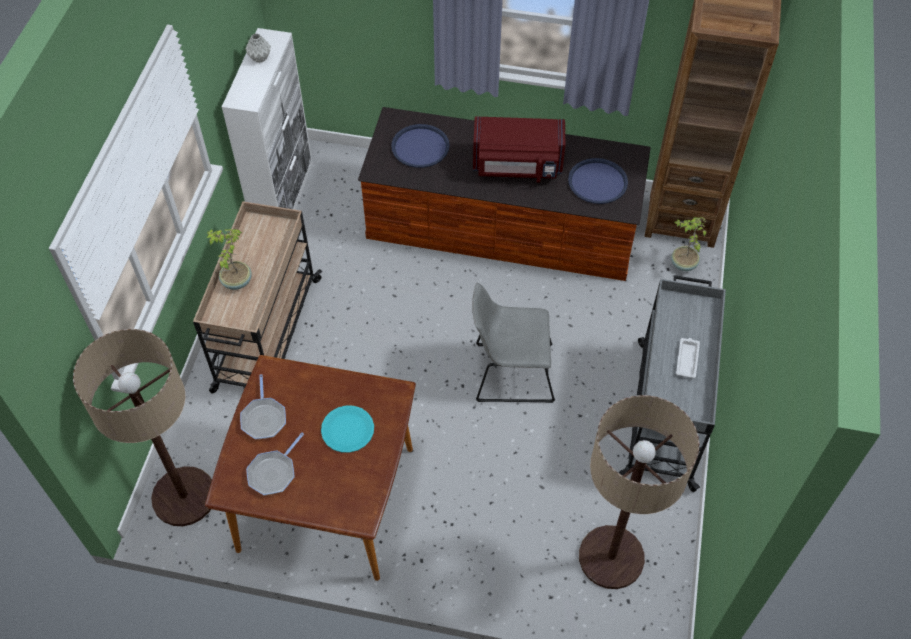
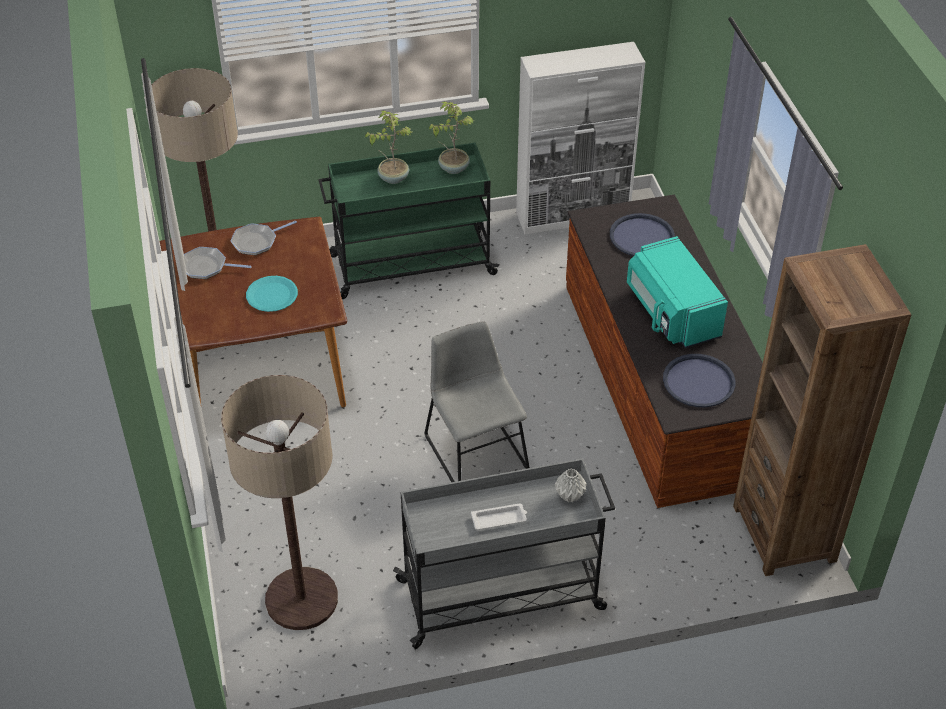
camera: 65 degrees right, 10 degrees down
beige cart [193,201,322,393] -> green cart [318,142,500,299]
grey vase [245,33,271,63] -> grey vase moved to [555,468,587,502]
red microwave [473,116,565,183] -> turquoise microwave [627,236,728,348]
potted plant [671,217,707,271] -> potted plant moved to [429,101,474,174]

